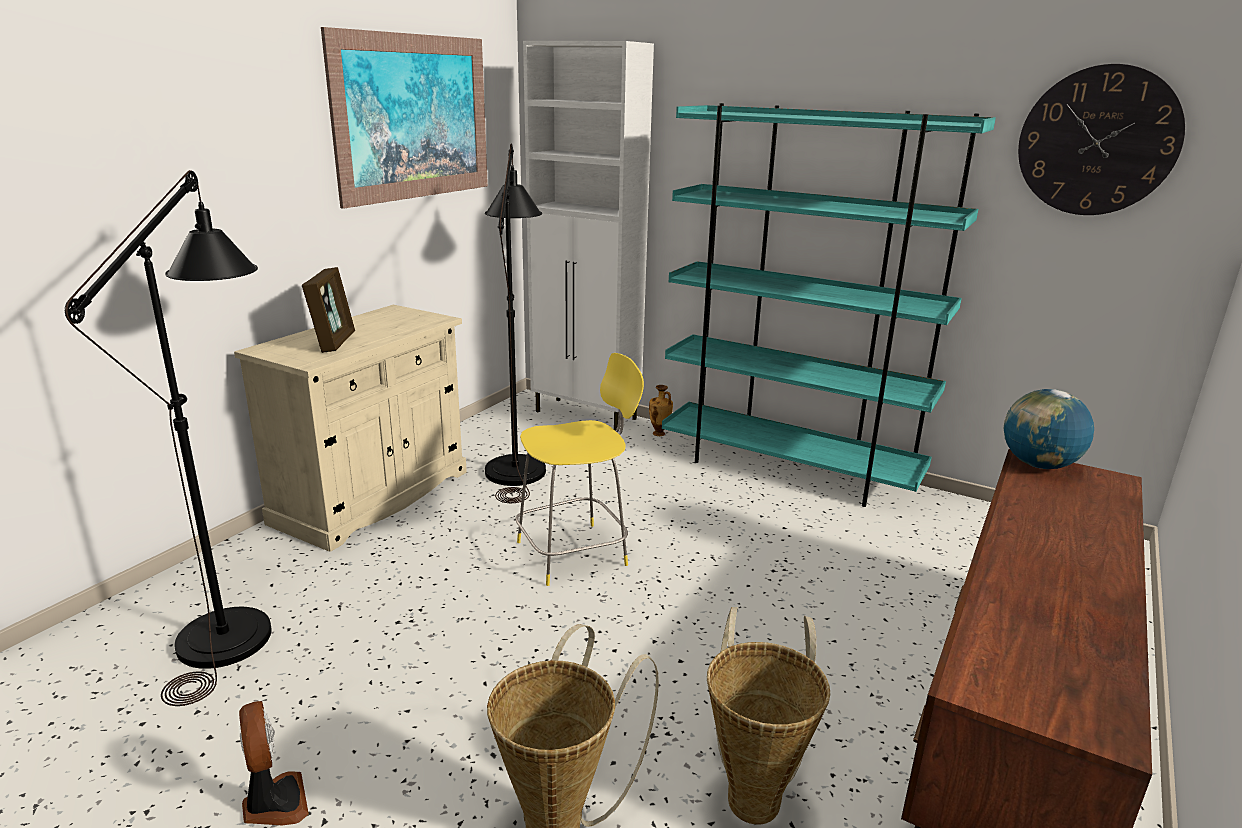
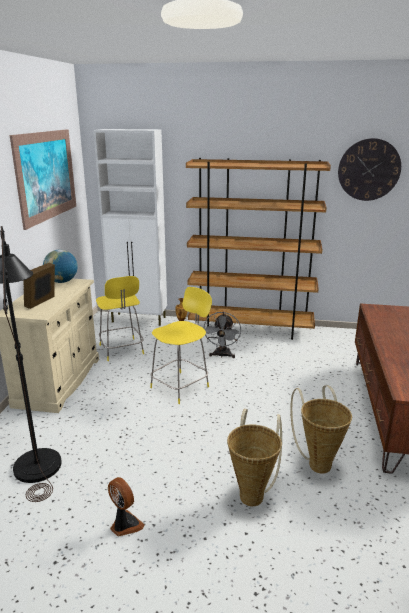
camera: 20 degrees left, 0 degrees up
picture frame [302,267,355,353] -> picture frame turned 135 degrees counterclockwise [24,263,55,309]
black floor lamp [485,144,546,503] -> yellow stool [96,276,144,361]
turquoise bookcase [662,103,996,507] -> brown bookcase [186,158,331,340]
globe [1004,389,1094,469] -> globe moved to [43,250,78,283]
none -> grey fan [204,312,241,358]

